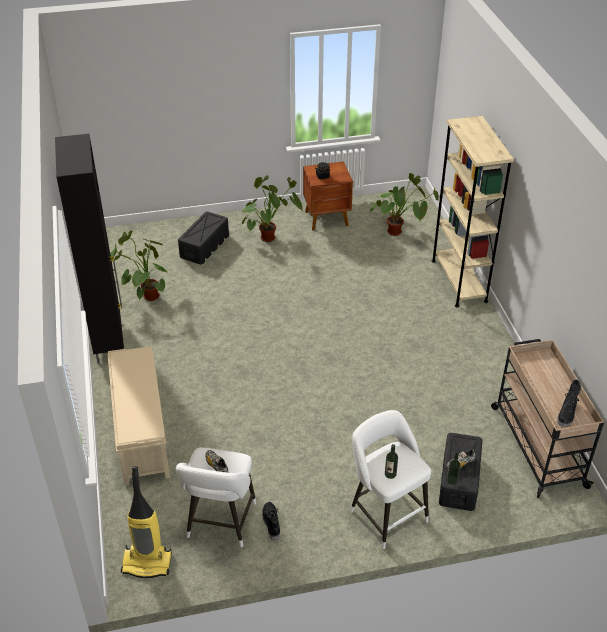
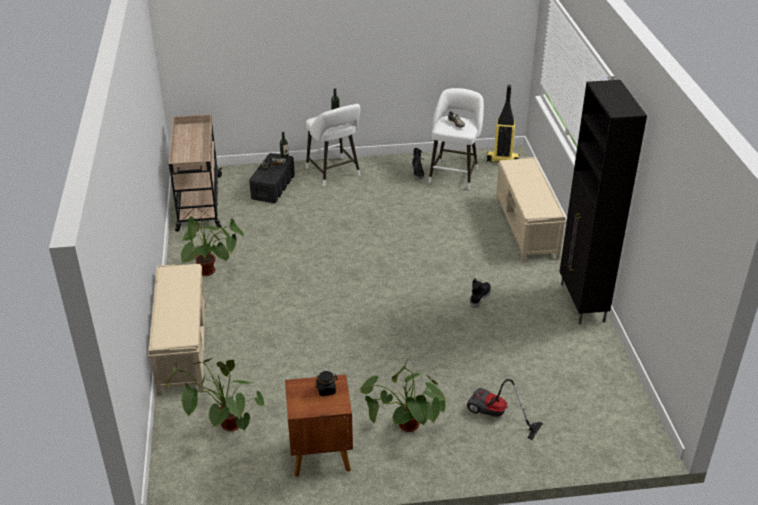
camera: 175 degrees left, 5 degrees down
potted plant [110,230,169,301] -> potted plant moved to [181,216,244,276]
black storage box [178,212,229,264] -> vacuum cleaner [467,379,543,440]
beige bookcase [432,116,514,308] -> beige bench [148,264,206,396]
black boot [557,380,581,427] -> black boot moved to [470,278,491,308]

